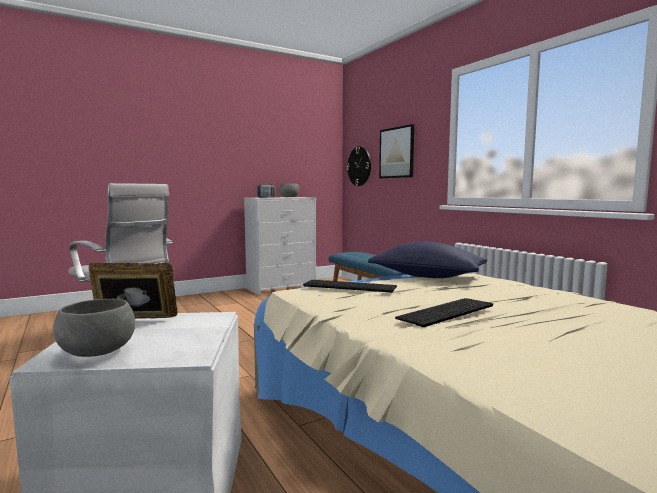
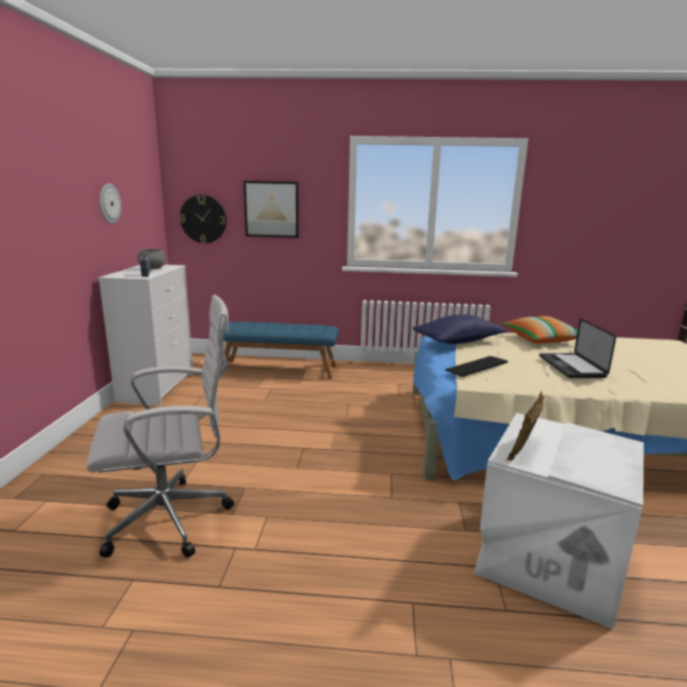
camera: 55 degrees left, 10 degrees up
grey bowl [53,299,135,357] -> none
keyboard [395,298,493,327] -> laptop [539,318,616,378]
none -> wall clock [100,184,121,224]
none -> pillow [502,316,578,344]

